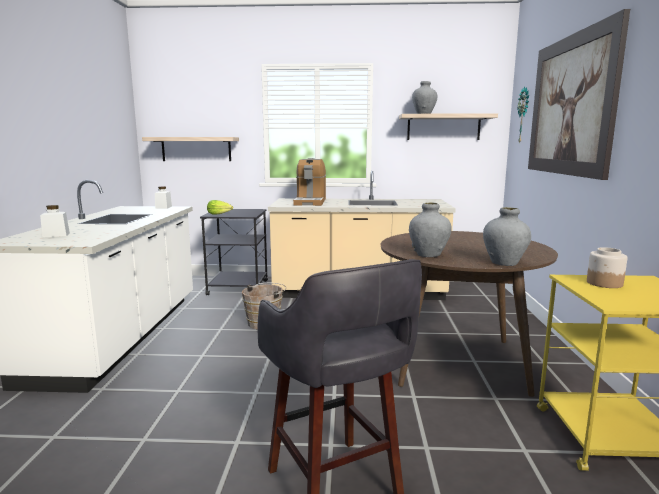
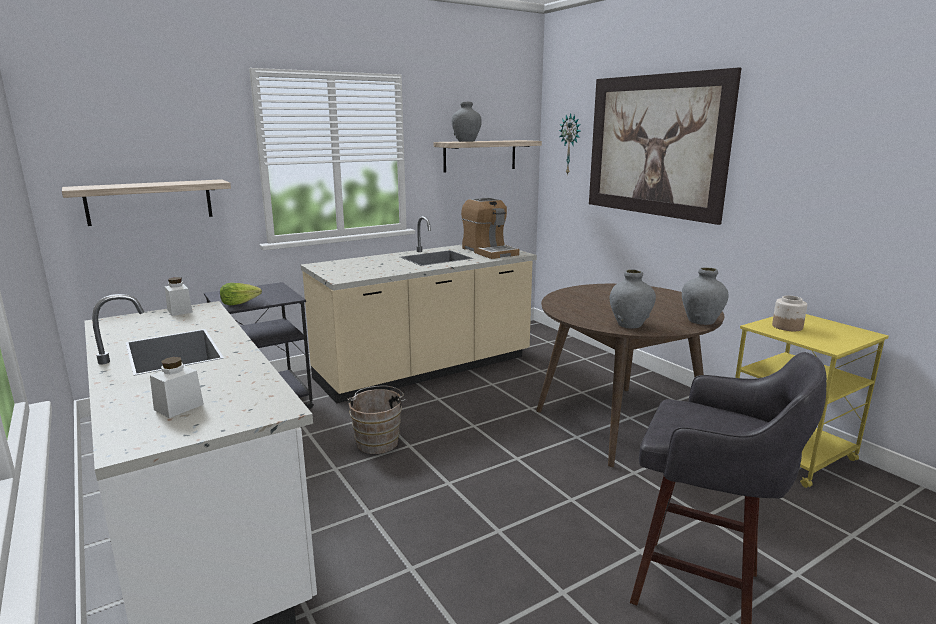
camera: 35 degrees left, 5 degrees up
coffee machine [293,158,326,206] -> coffee machine moved to [461,198,519,259]

